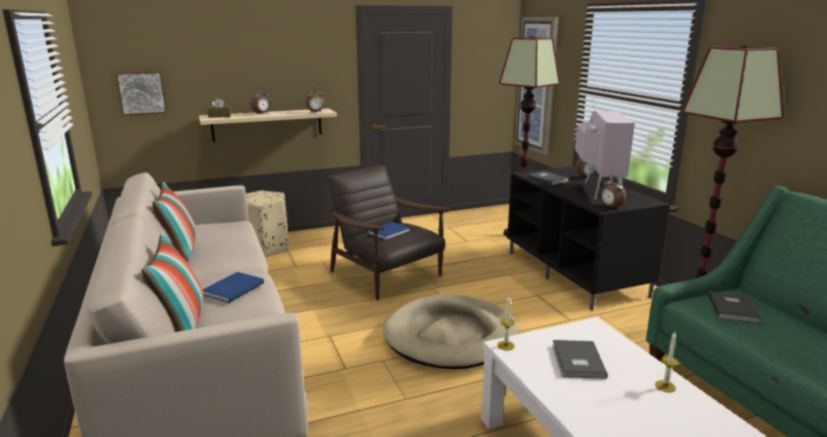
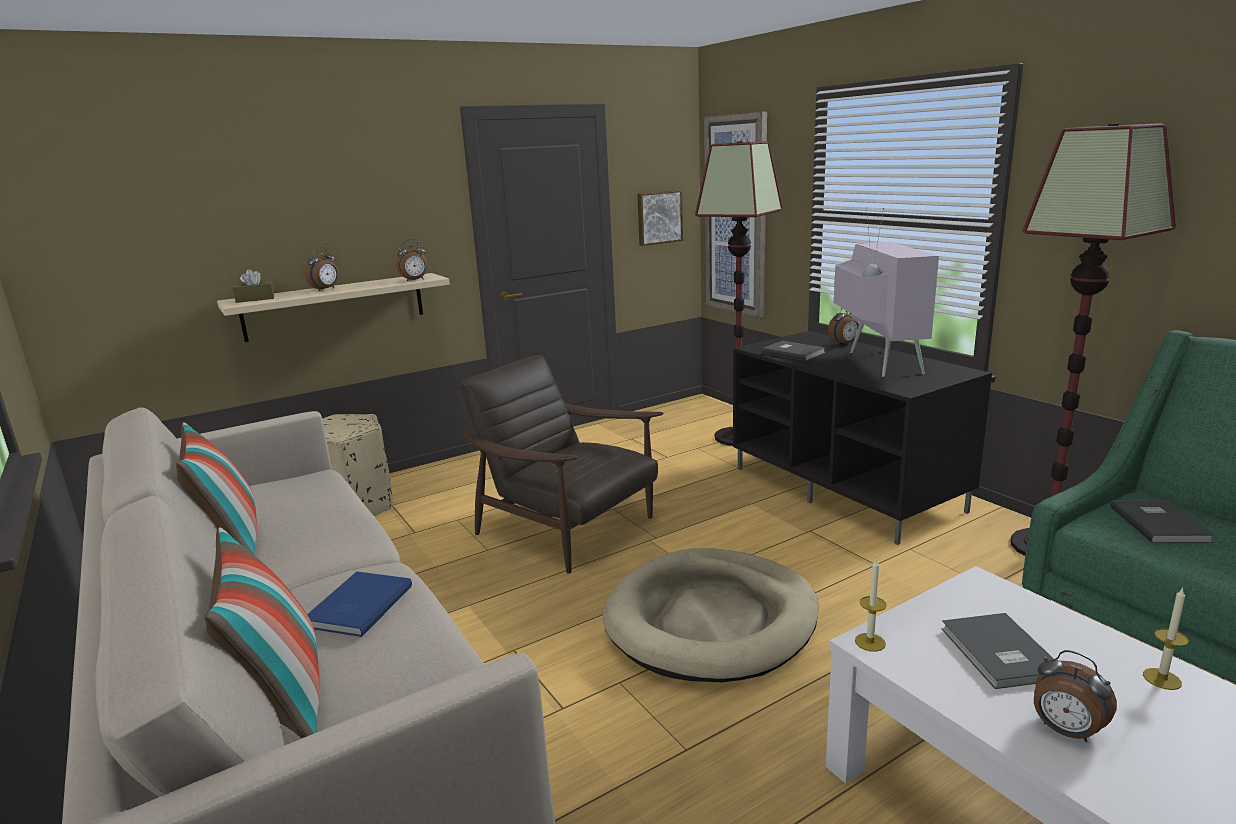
camera: 10 degrees left, 0 degrees up
picture [115,71,167,116] -> picture moved to [637,190,683,246]
blue book [368,222,410,240] -> none
alarm clock [600,176,626,209] -> alarm clock moved to [1034,650,1117,742]

